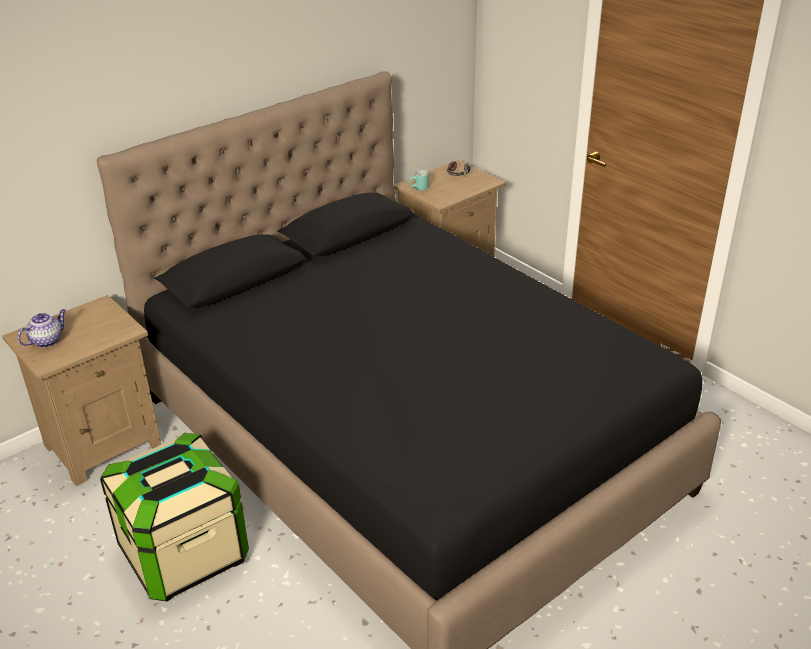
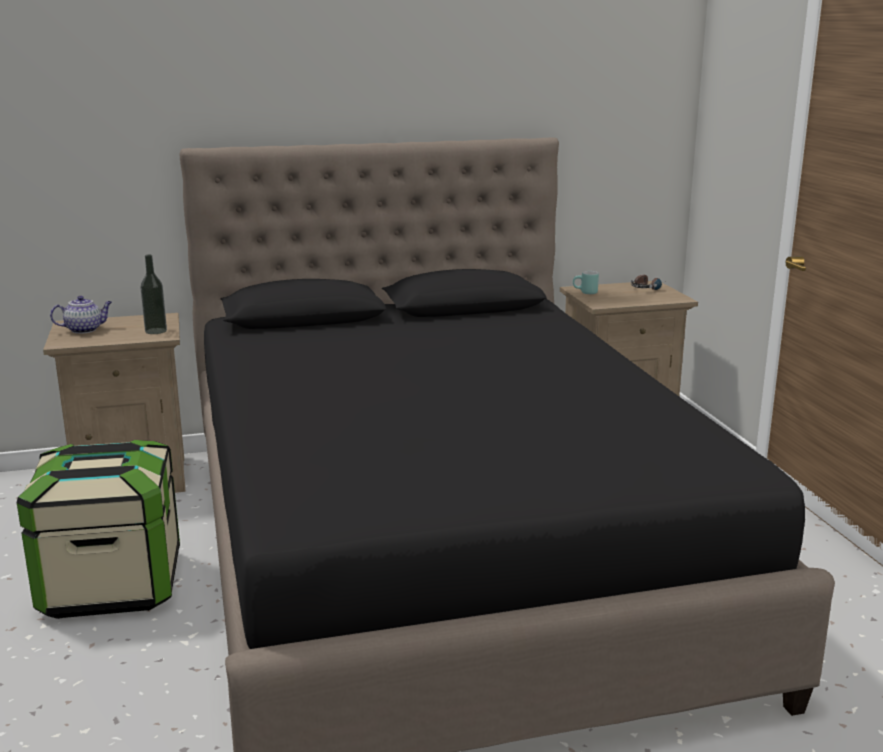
camera: 25 degrees right, 15 degrees down
none -> bottle [140,254,167,334]

